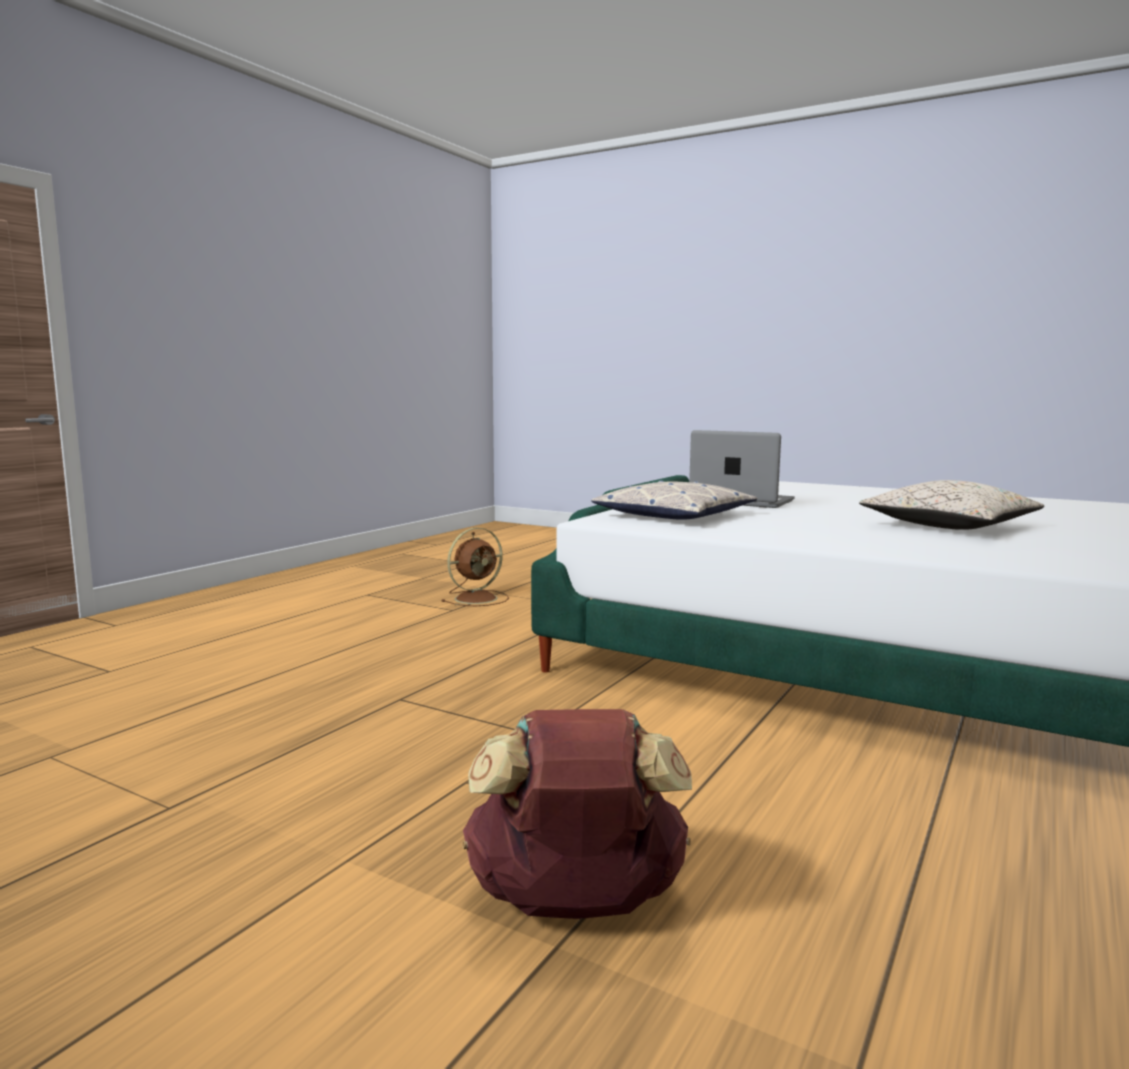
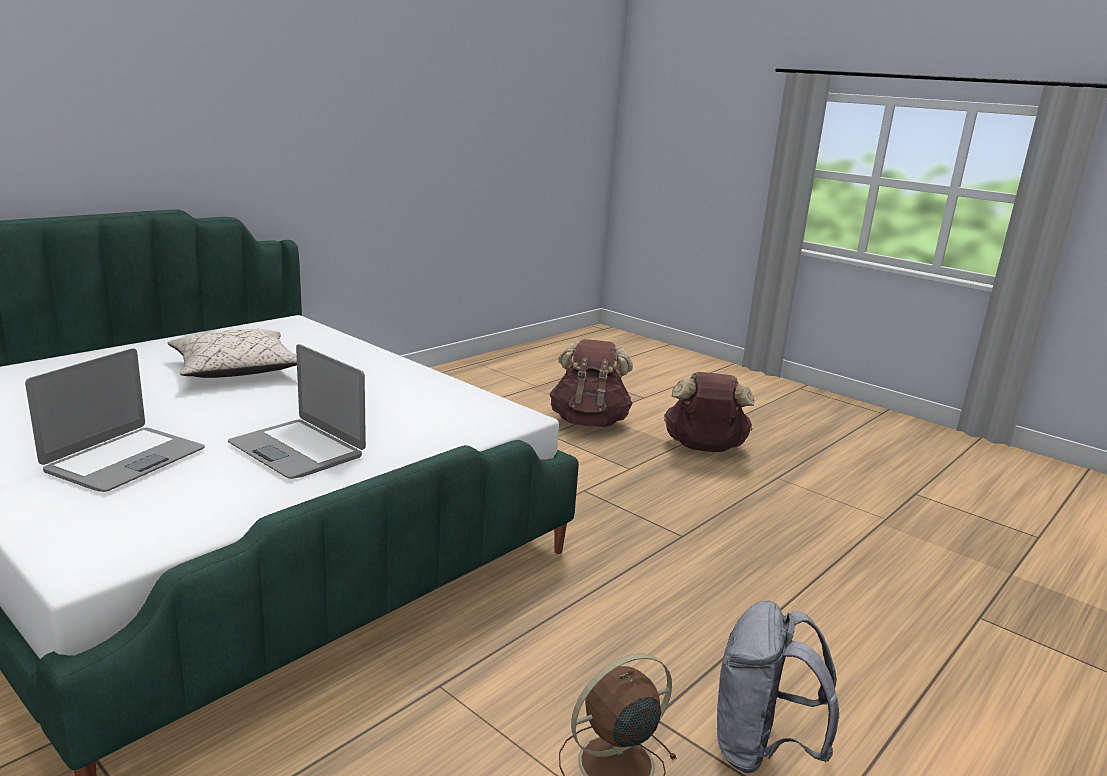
camera: 170 degrees left, 10 degrees up
pillow [591,480,757,520] -> none
none -> laptop [25,348,205,492]
none -> brown backpack [664,372,755,452]
none -> grey backpack [717,600,839,773]

